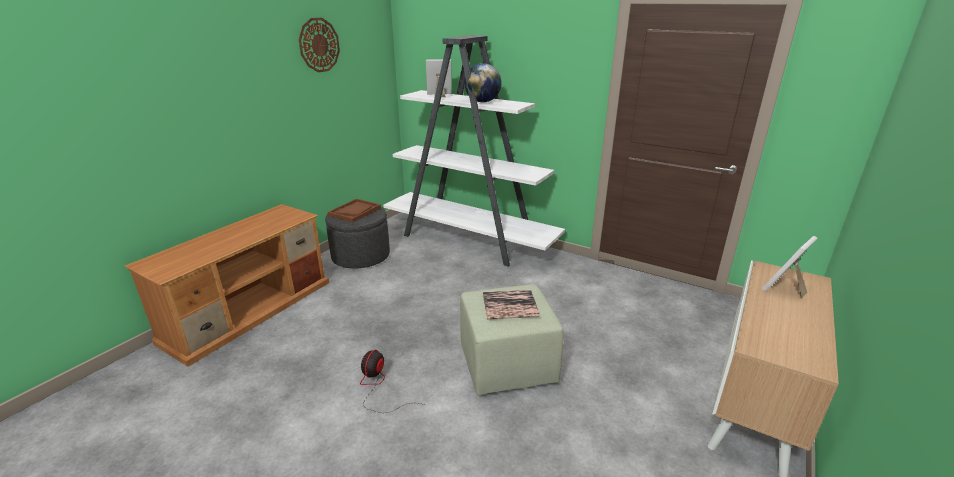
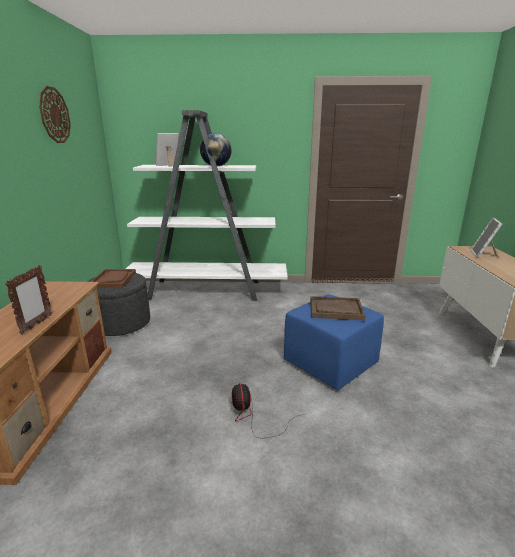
camera: 30 degrees left, 5 degrees down
green ottoman [460,284,564,396] -> blue ottoman [284,295,384,391]
book [483,290,540,319] -> brown tray [310,296,366,320]
none -> picture frame [5,265,52,335]

